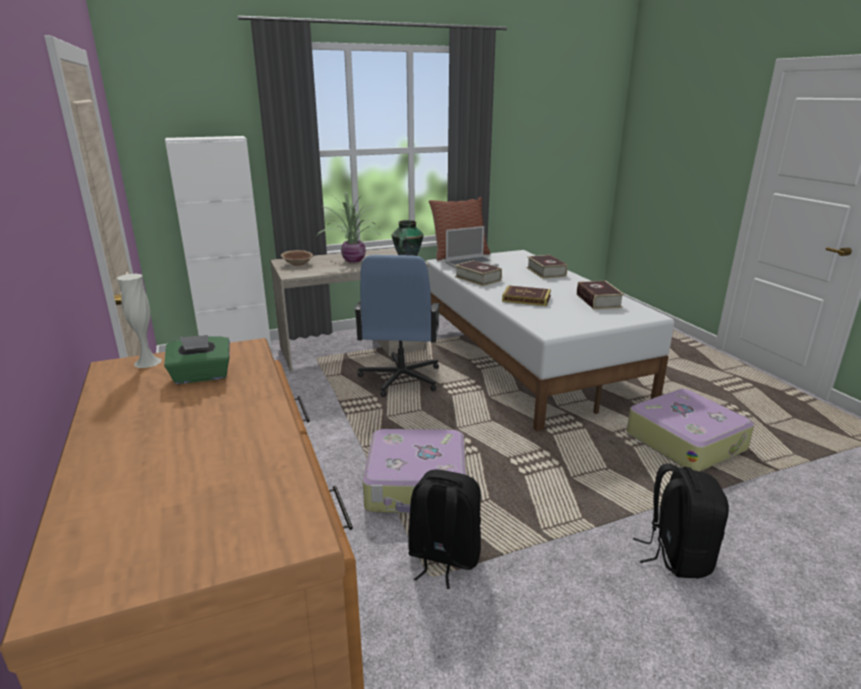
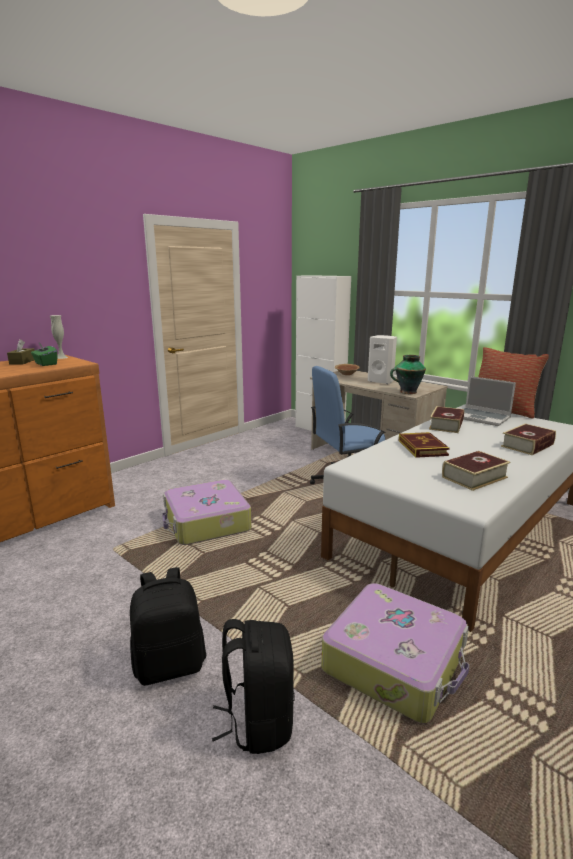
camera: 65 degrees right, 5 degrees down
potted plant [317,191,382,263] -> white speaker [368,335,397,384]
black backpack [408,469,481,589] -> black backpack moved to [212,619,294,754]
none -> brown tissue box [7,339,35,365]

